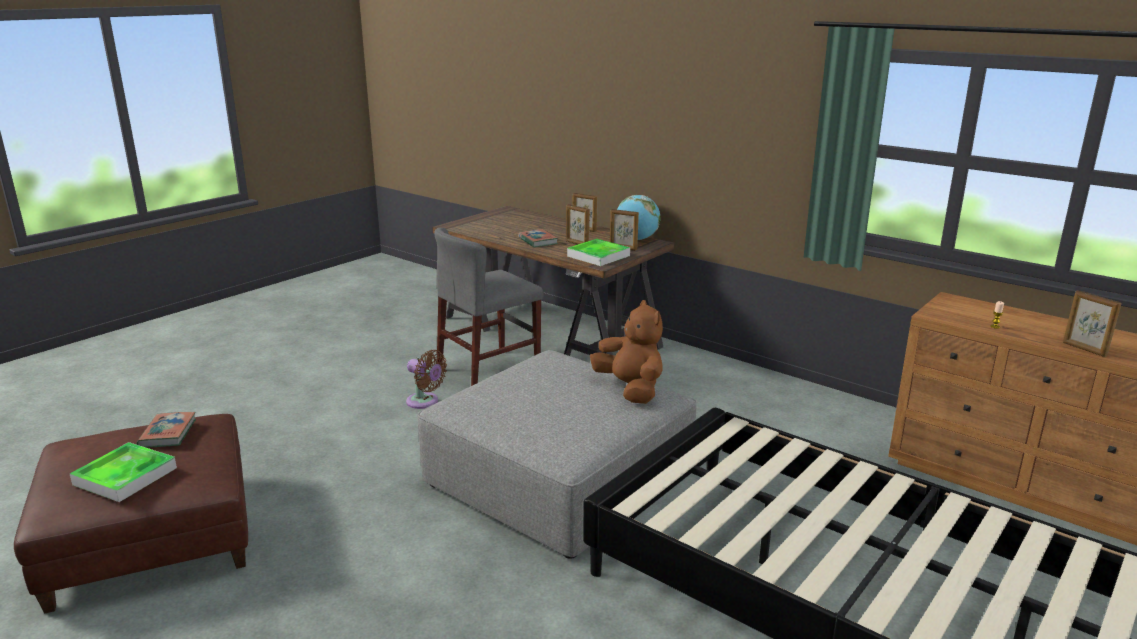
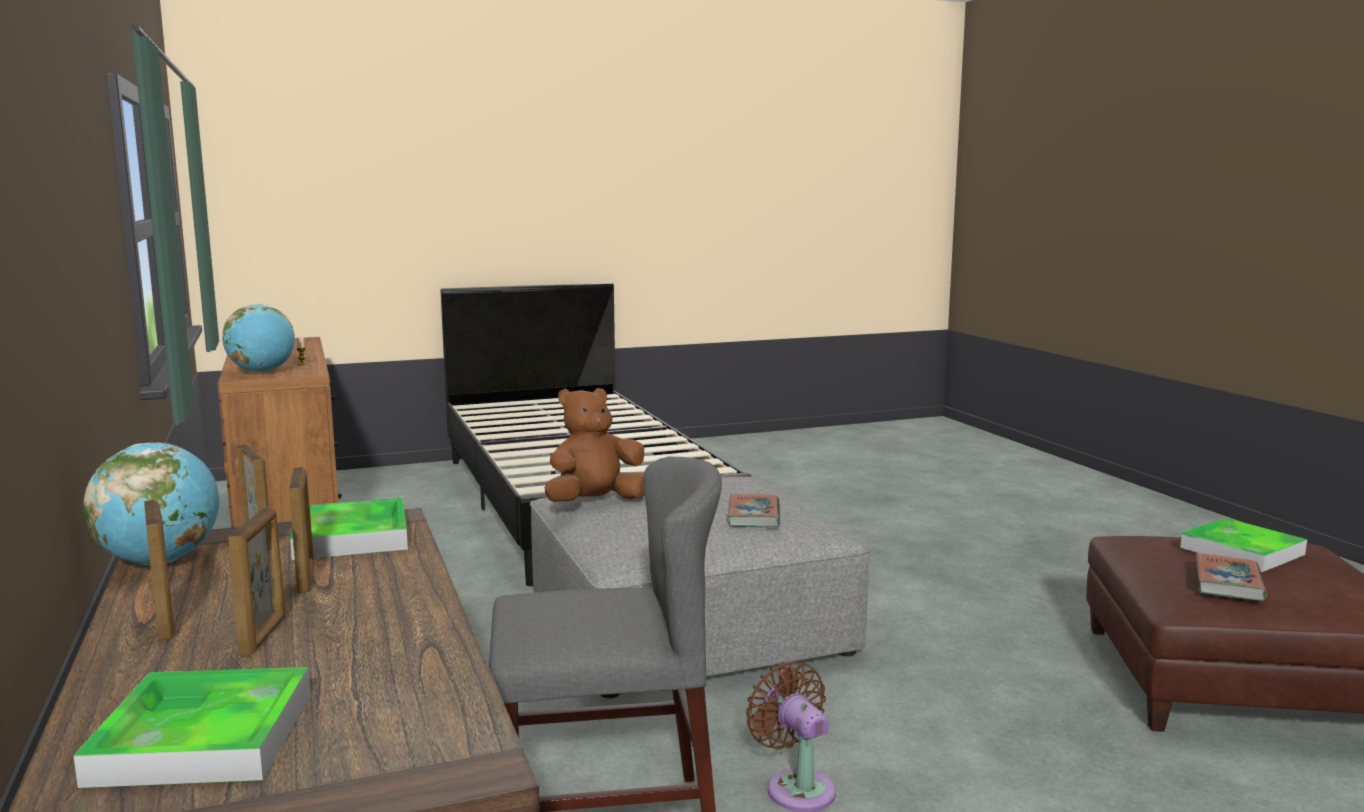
camera: 150 degrees left, 10 degrees down
book [518,229,558,247] -> book moved to [728,494,780,527]
brown plush toy [590,300,663,404] -> brown plush toy turned 60 degrees clockwise [545,388,645,502]
picture frame [1063,290,1121,357] -> picture frame moved to [228,508,285,656]
none -> tray [73,667,311,788]
none -> globe [222,304,295,373]

